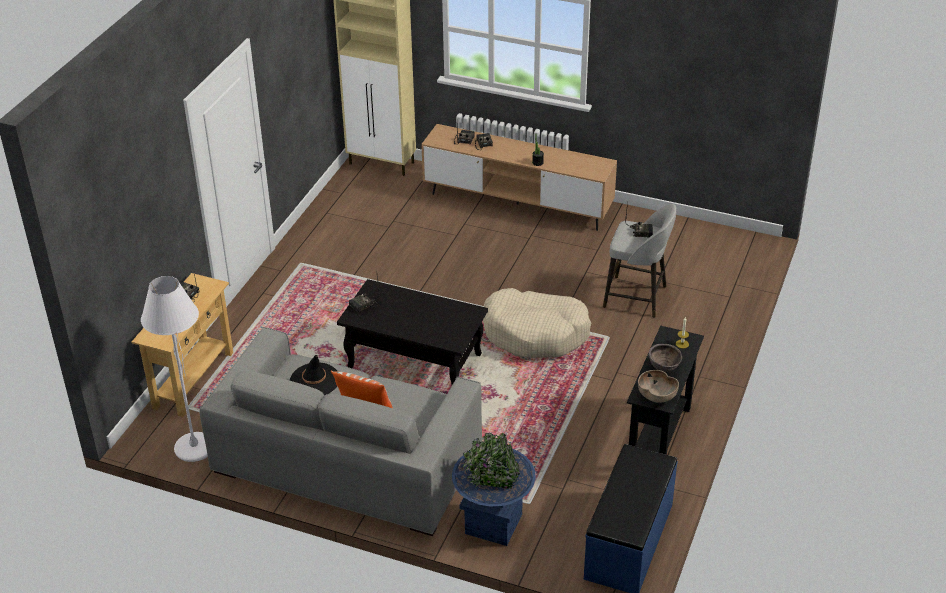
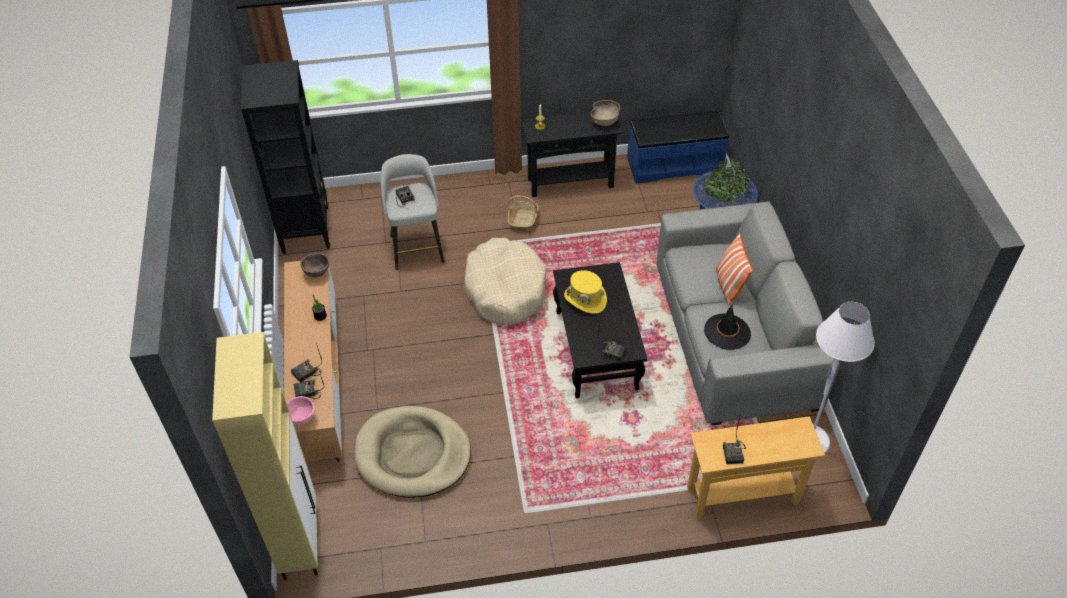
camera: 120 degrees left, 10 degrees up
brown bowl [649,344,682,372] -> brown bowl moved to [300,253,329,277]
none -> black bookcase [241,60,330,254]
none -> pink bowl [286,396,315,425]
none -> beige dog bed [354,406,471,498]
none -> basket [508,196,539,231]
none -> yellow hat [564,270,607,314]

